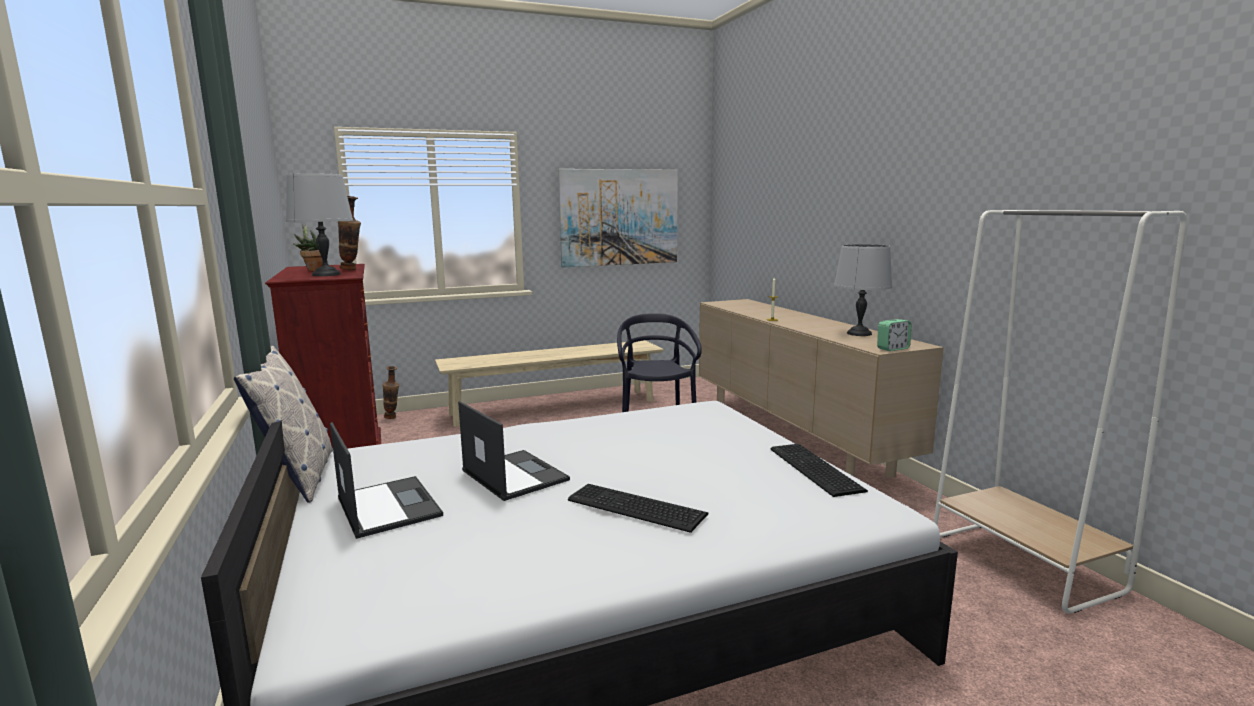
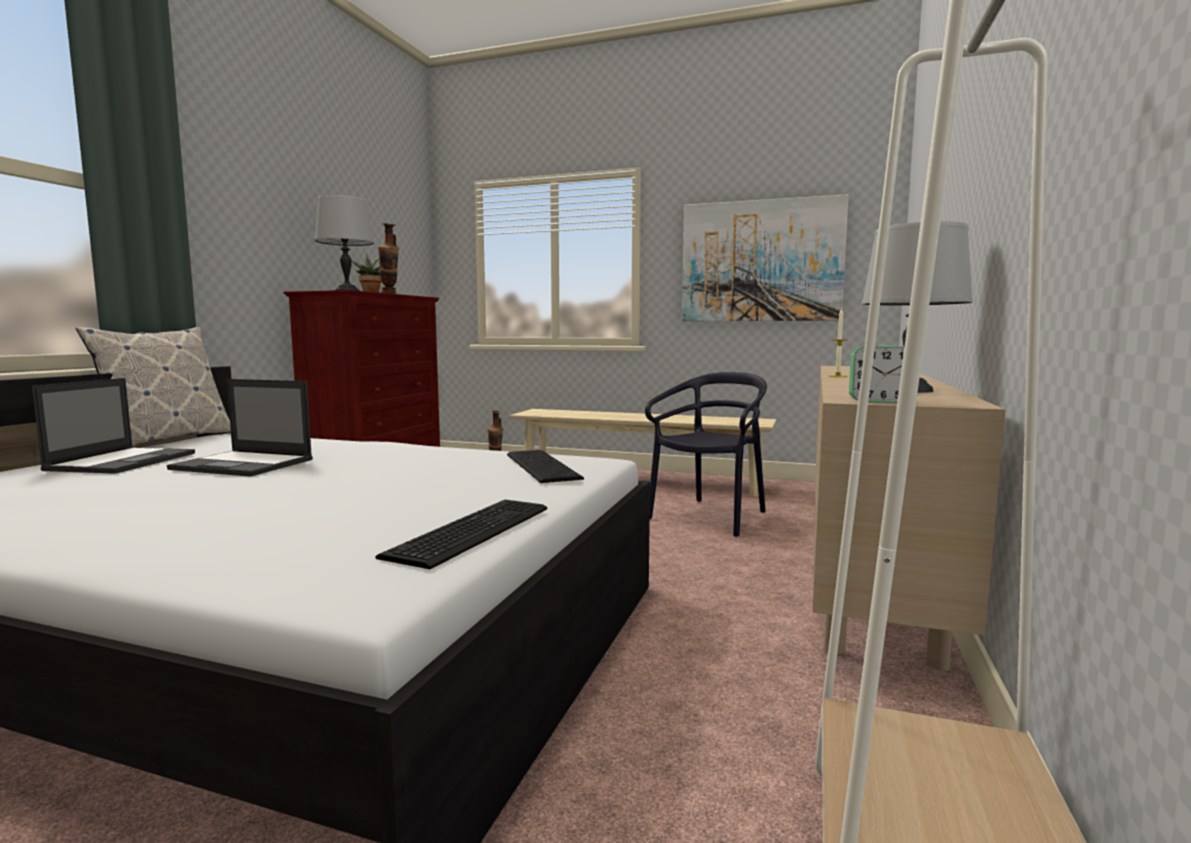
camera: 40 degrees right, 5 degrees down
laptop [458,401,570,501] -> laptop turned 105 degrees clockwise [167,379,313,477]
keyboard [568,484,708,533] -> keyboard moved to [507,450,584,483]

